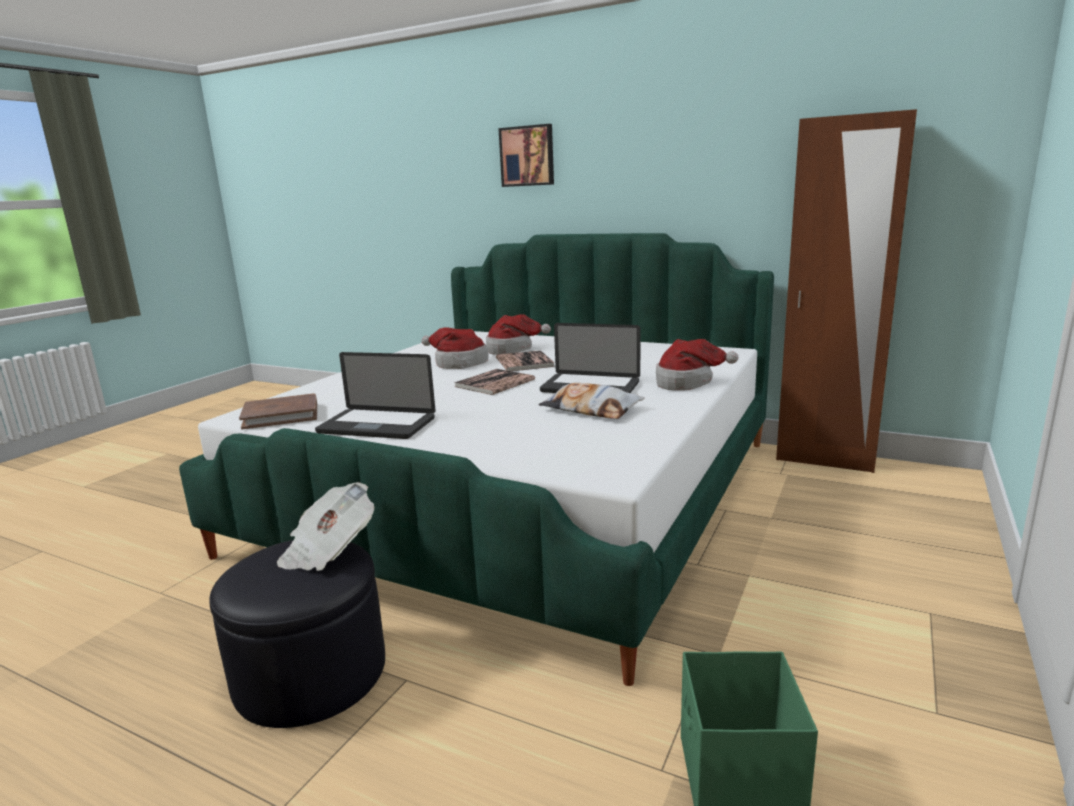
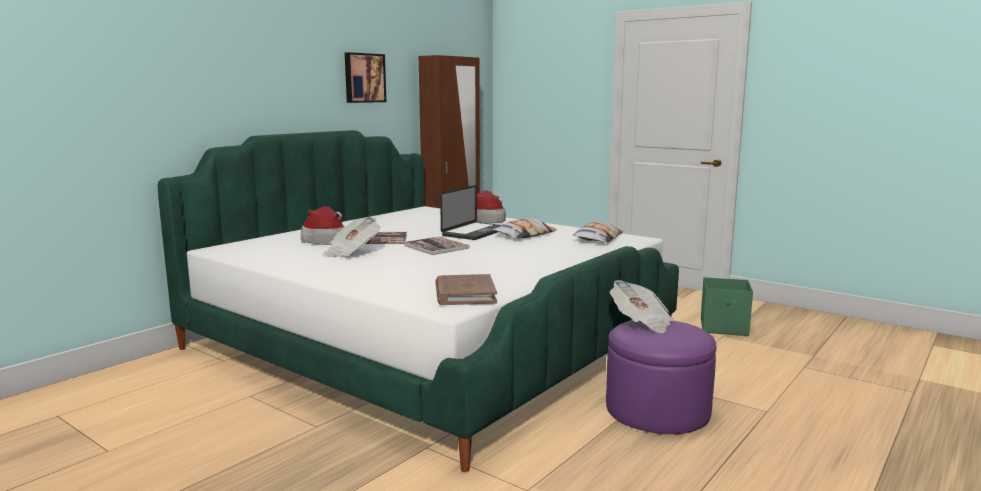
camera: 80 degrees left, 5 degrees down
black ottoman [209,540,385,728] -> purple ottoman [606,320,716,434]
laptop [315,352,436,439] -> none
hat [421,327,489,369] -> newspaper [322,217,380,257]
picture [498,124,554,187] -> picture moved to [345,52,386,103]
none -> pillow [573,221,623,243]

